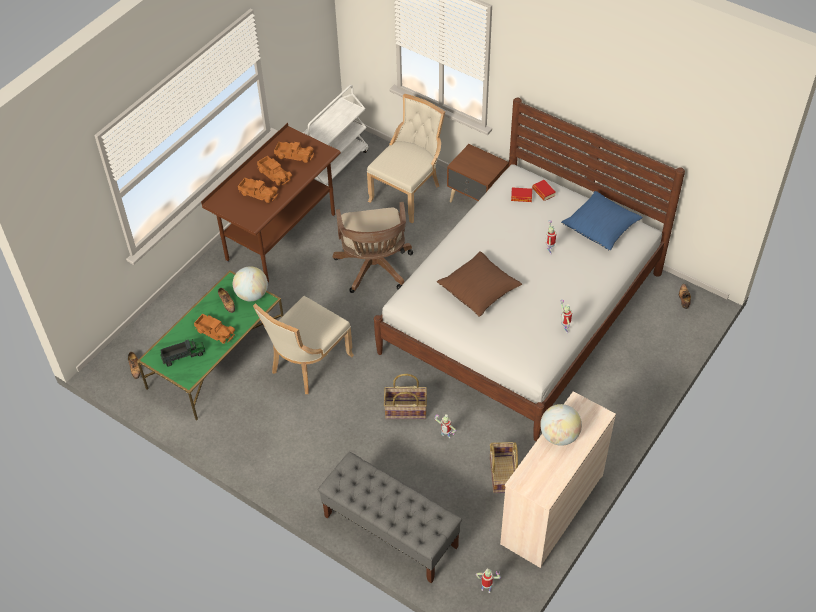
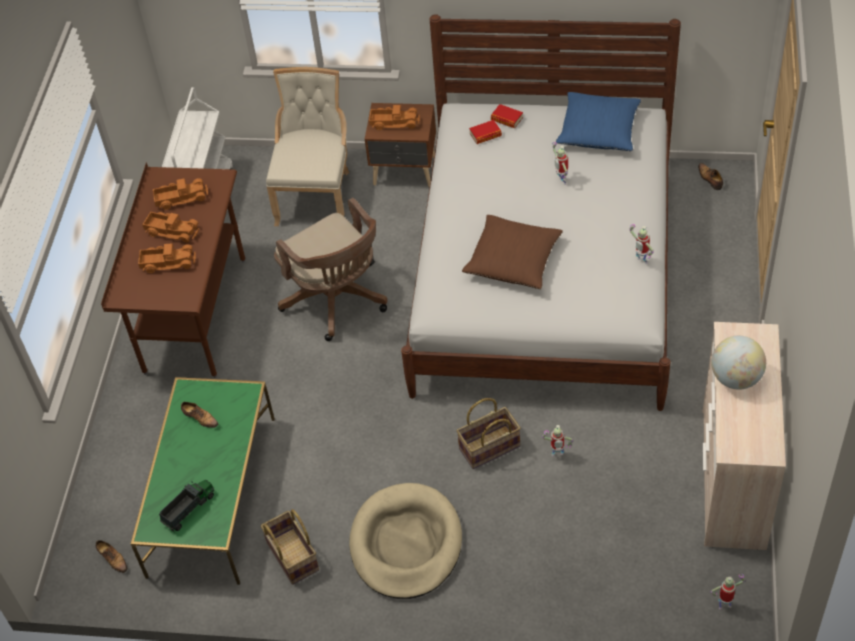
camera: 25 degrees left, 0 degrees up
toy truck [194,314,235,344] -> toy truck moved to [369,105,420,130]
globe [233,266,268,301] -> none
beige chair [253,296,354,394] -> none
grey bench [318,452,462,583] -> none
basket [490,442,518,493] -> basket moved to [261,509,319,585]
none -> beige dog bed [349,483,462,599]

